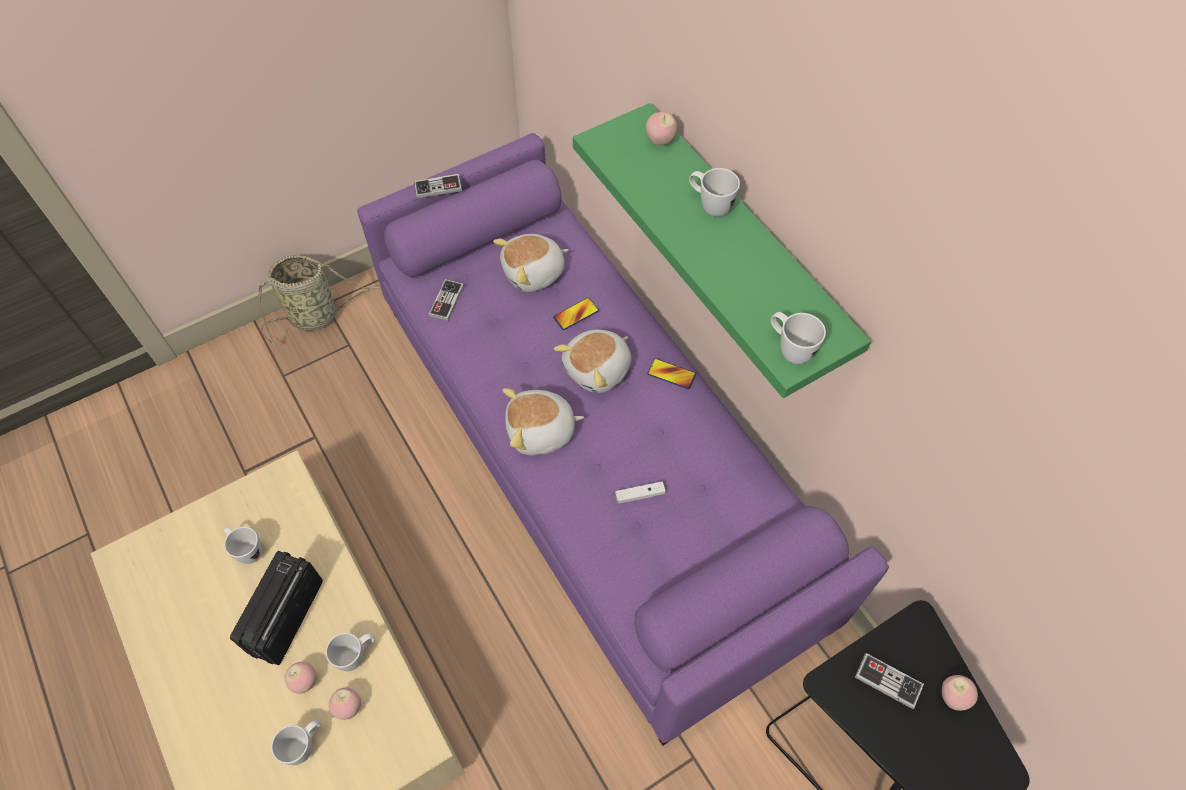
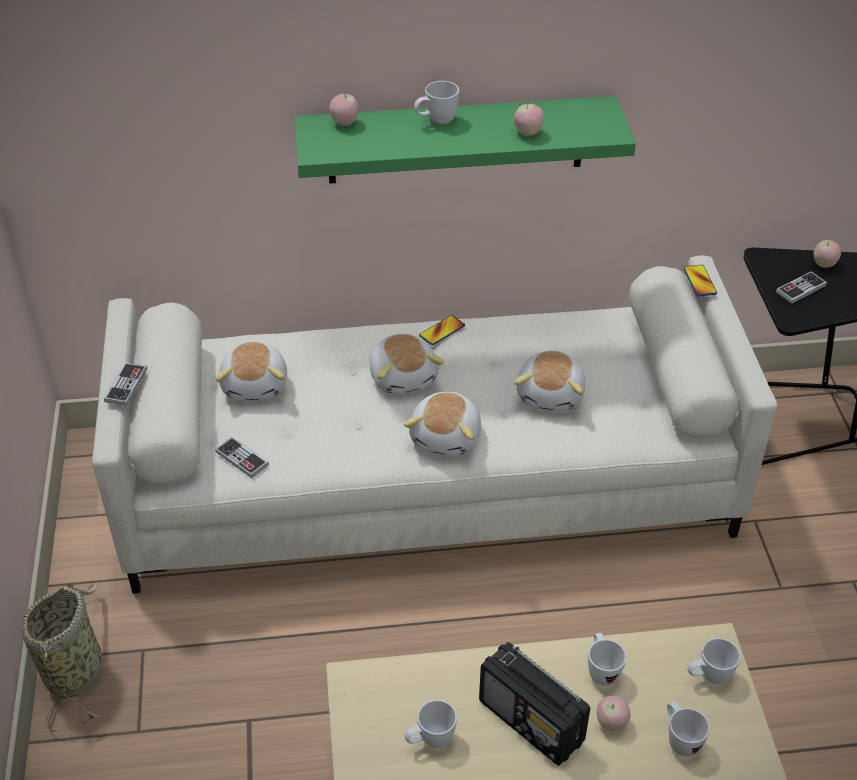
camera: 65 degrees left, 15 degrees down
apple [329,688,361,720] -> apple moved to [514,104,544,136]
purple sofa [357,133,889,746] -> beige sofa [92,255,777,594]
phone [553,298,599,330] -> phone moved to [683,265,717,296]
white game controller [615,482,665,504] -> plush toy [515,350,586,412]
white mug [771,312,826,364] -> white mug moved to [687,638,741,685]

